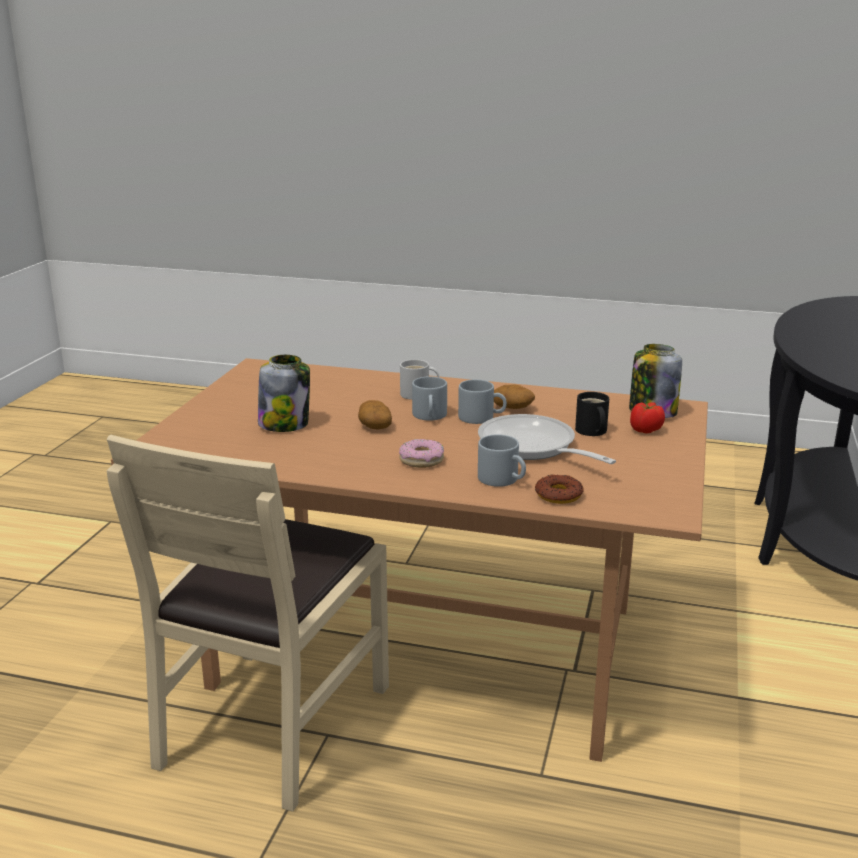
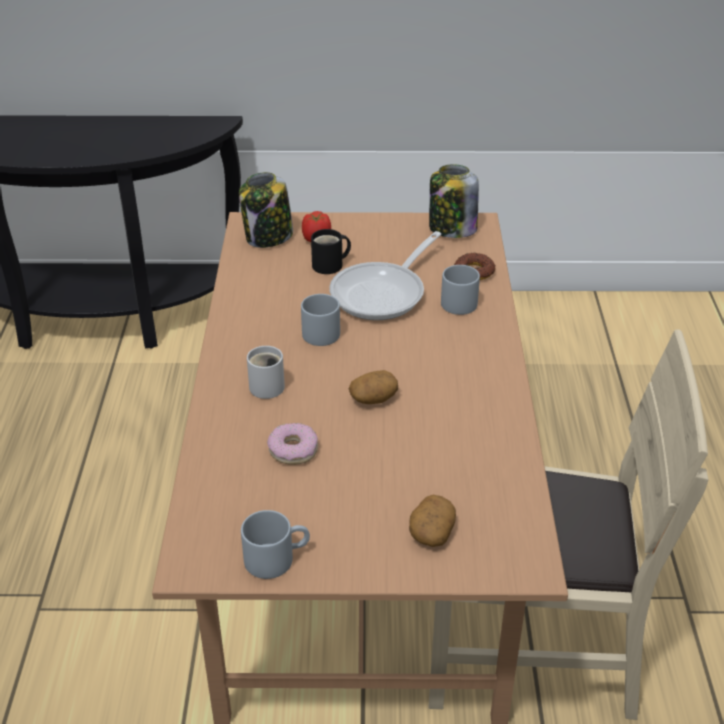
camera: 105 degrees left, 15 degrees up
jar [258,355,310,432] -> jar moved to [429,164,479,238]
donut [399,439,444,468] -> donut moved to [267,423,318,465]
grey mug [412,376,447,420] -> grey mug moved to [241,510,310,579]
potato [494,385,535,409] -> potato moved to [409,495,456,547]

